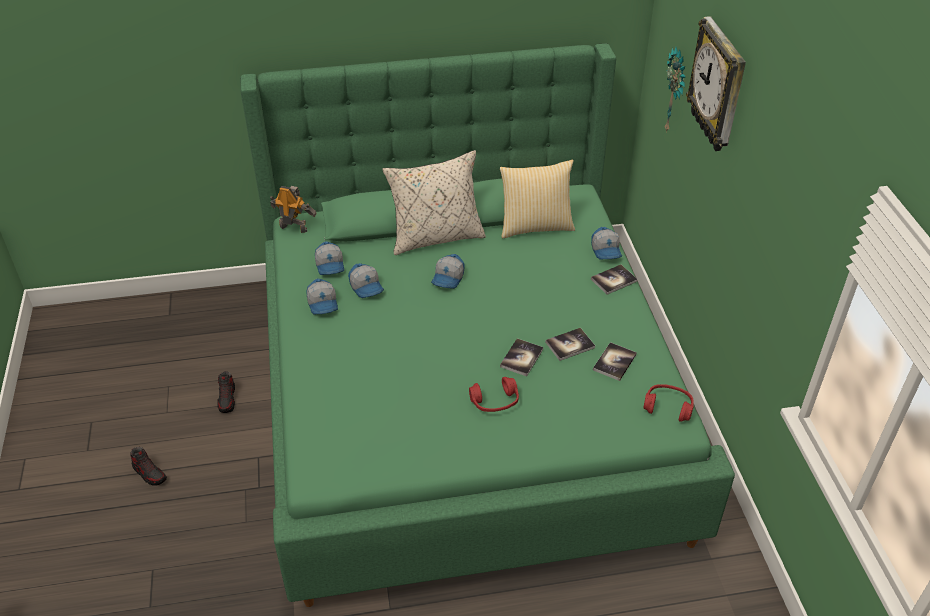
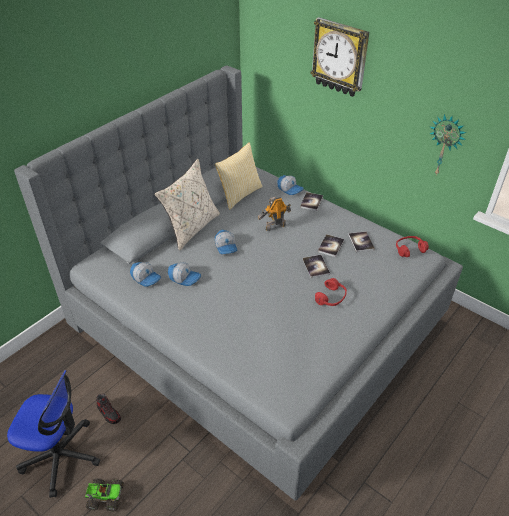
camera: 40 degrees left, 0 degrees up
shoe [131,447,167,486] -> toy truck [85,478,124,512]
green bed [240,43,735,607] -> grey bed [14,65,463,501]
toy robot [270,186,317,233] -> toy robot moved to [258,197,291,231]
cap [306,279,338,314] -> none
wall clock [664,47,686,132] -> wall clock moved to [429,114,466,175]
none -> office chair [7,370,100,498]

